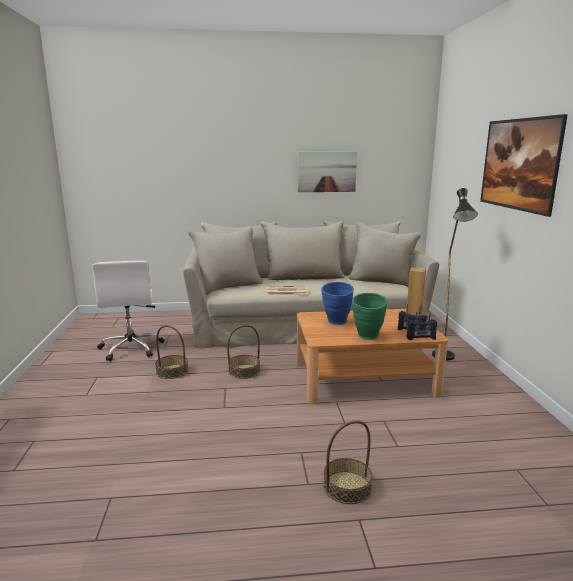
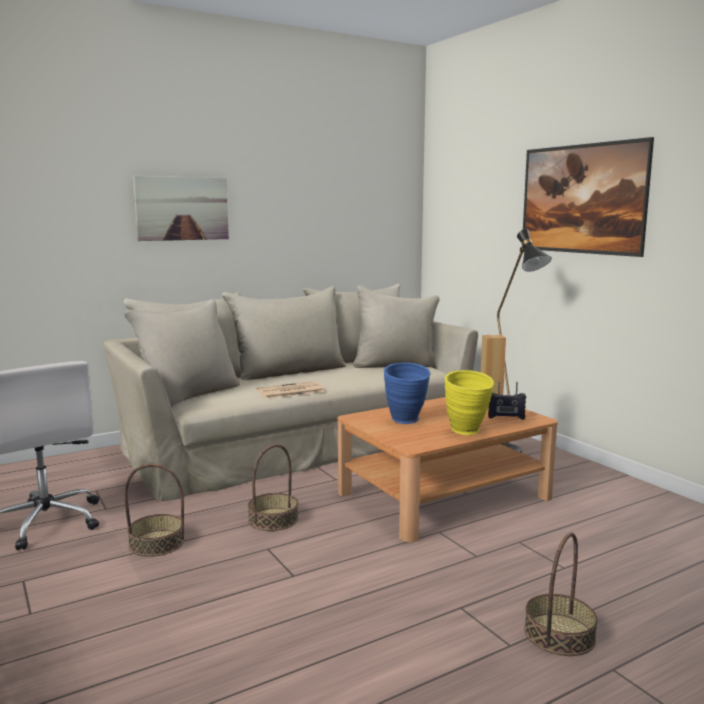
camera: 25 degrees left, 5 degrees down
picture [298,152,357,192] -> picture moved to [133,176,229,241]
green vase [352,293,387,340] -> yellow vase [445,370,494,435]
radio [407,311,437,340] -> none

